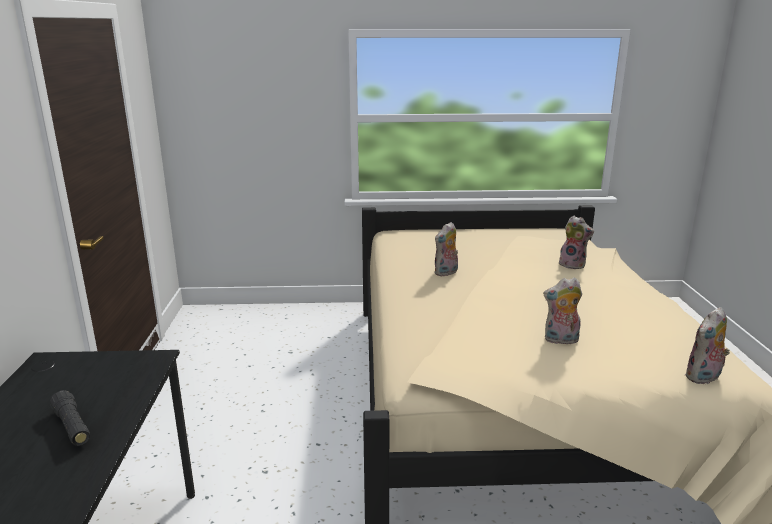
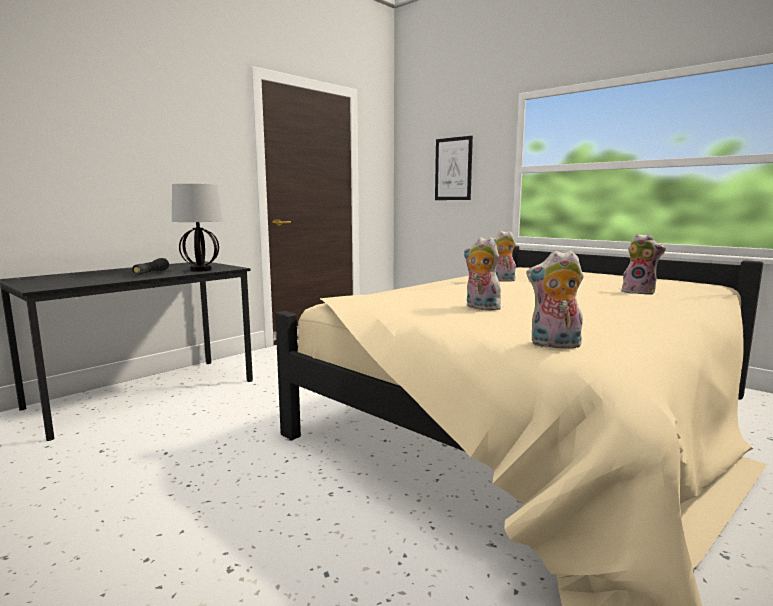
camera: 45 degrees right, 10 degrees down
plush toy [559,216,594,269] -> plush toy turned 45 degrees counterclockwise [621,233,666,295]
none -> table lamp [172,184,223,272]
none -> picture [435,136,473,200]

